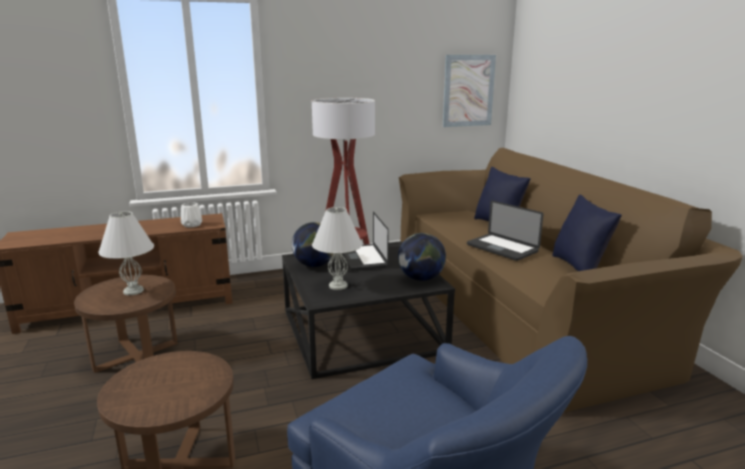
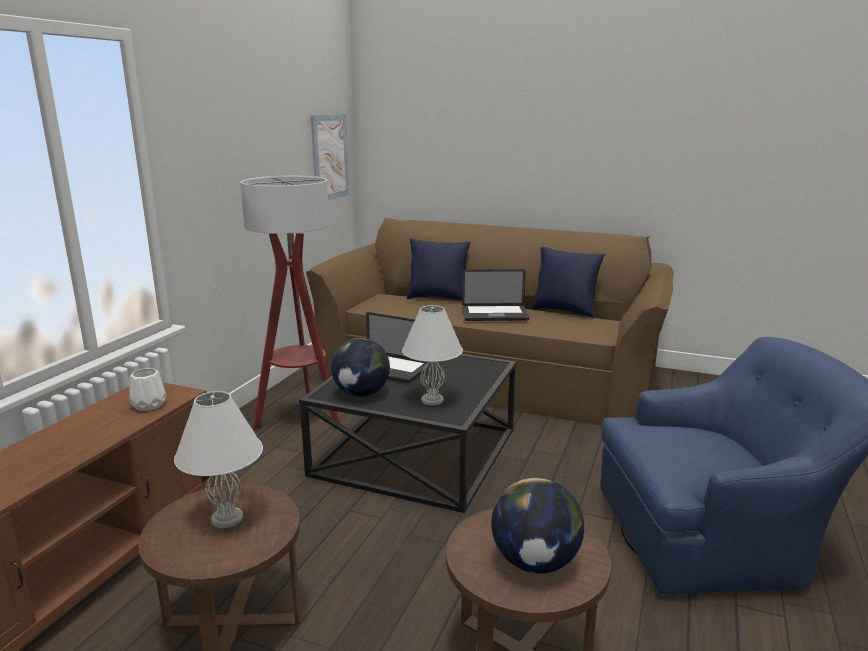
camera: 50 degrees left, 0 degrees up
globe [398,233,446,281] -> globe moved to [491,478,584,574]

